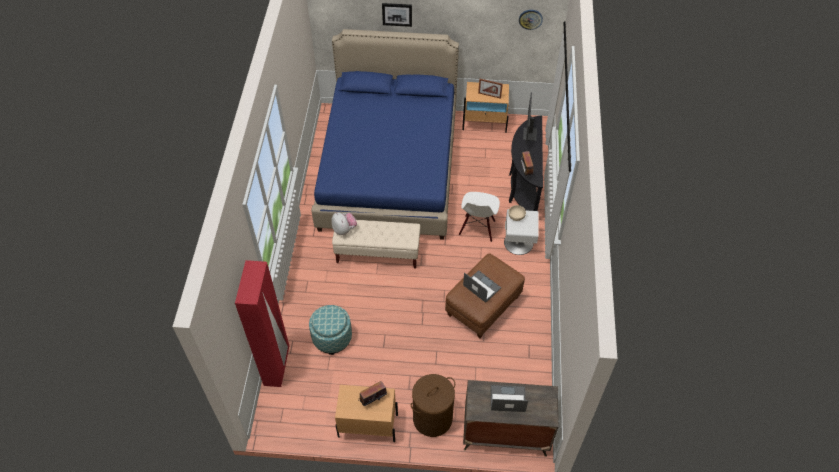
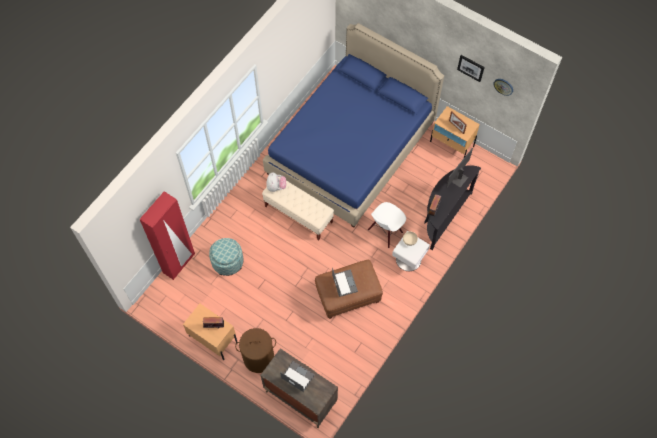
camera: 30 degrees right, 10 degrees up
picture [382,3,412,27] -> picture moved to [457,55,485,82]

